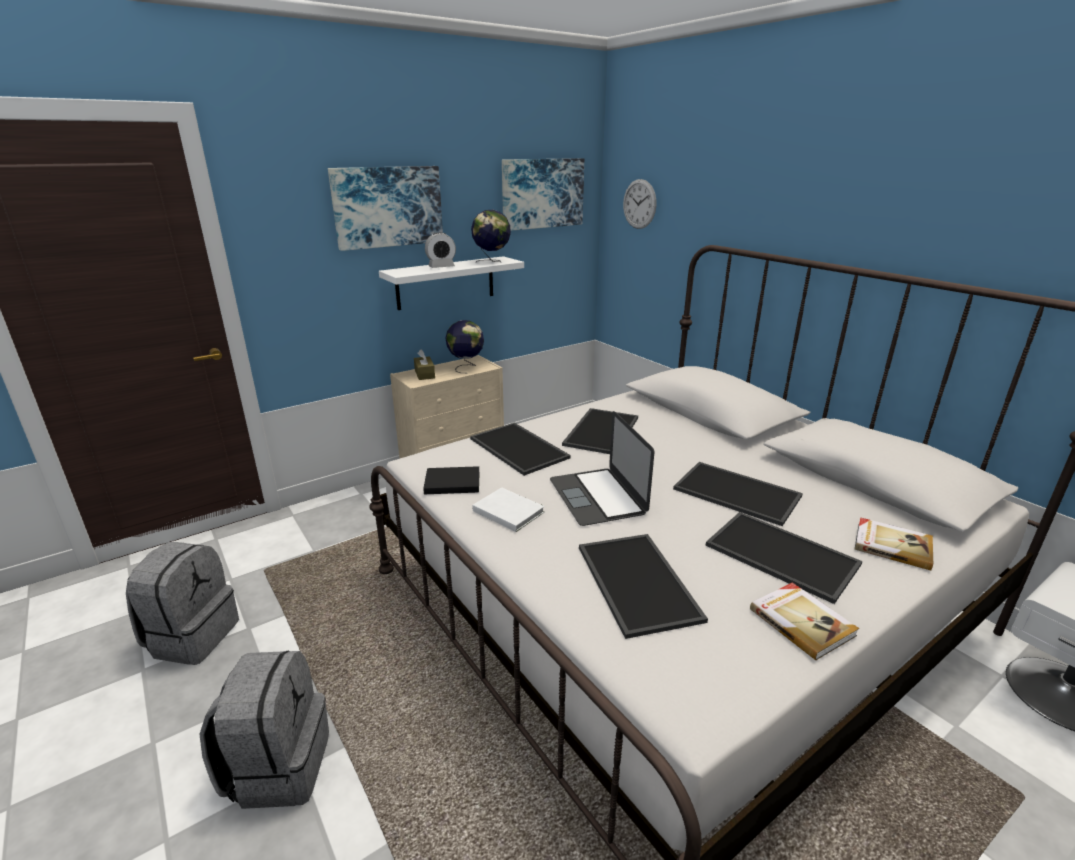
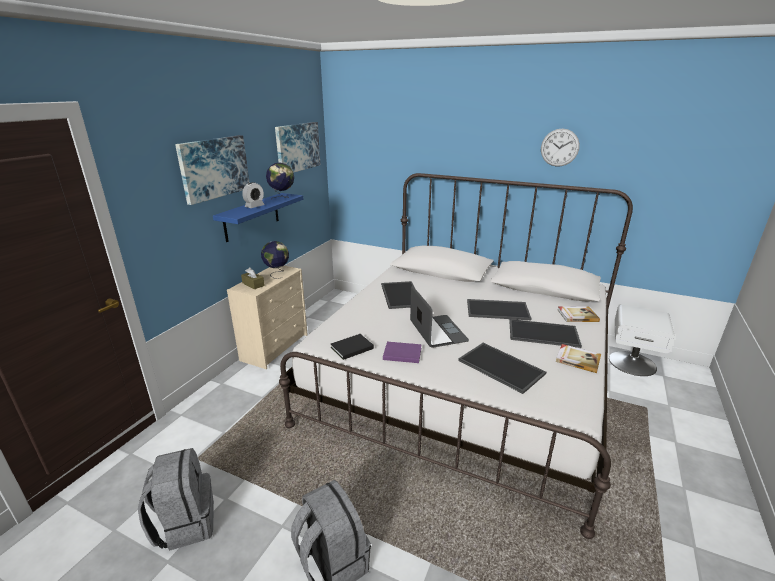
camera: 30 degrees left, 0 degrees up
white shelf [379,256,524,310] -> blue shelf [213,193,303,242]
tray [470,423,571,476] -> none
white book [472,487,545,532] -> purple book [383,342,422,363]
laptop [550,411,654,526] -> laptop turned 150 degrees counterclockwise [410,286,469,348]
wall clock [623,179,656,229] -> wall clock moved to [541,129,580,167]

